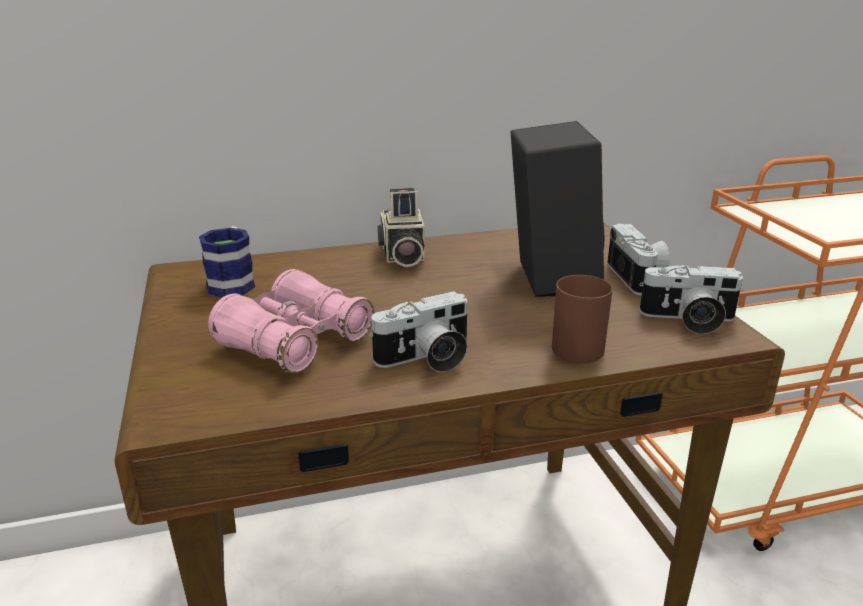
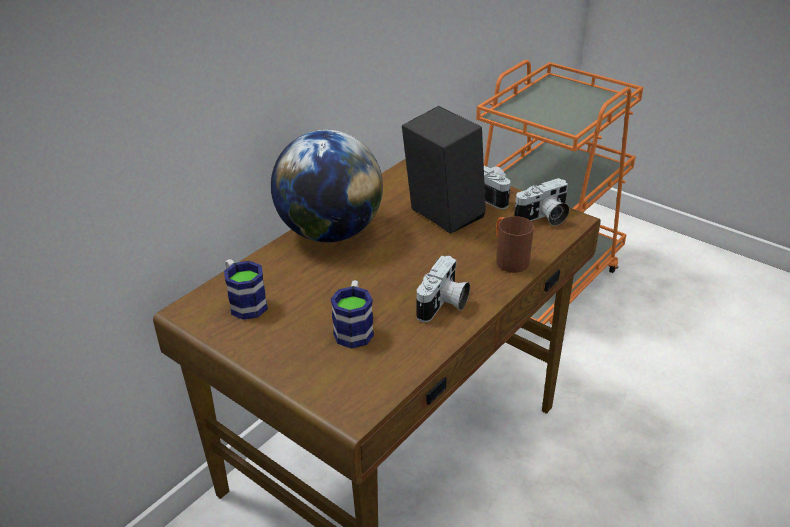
camera: 35 degrees left, 10 degrees up
pink binoculars [208,269,374,373] -> mug [331,280,374,349]
camera [377,188,425,267] -> globe [271,130,383,242]

